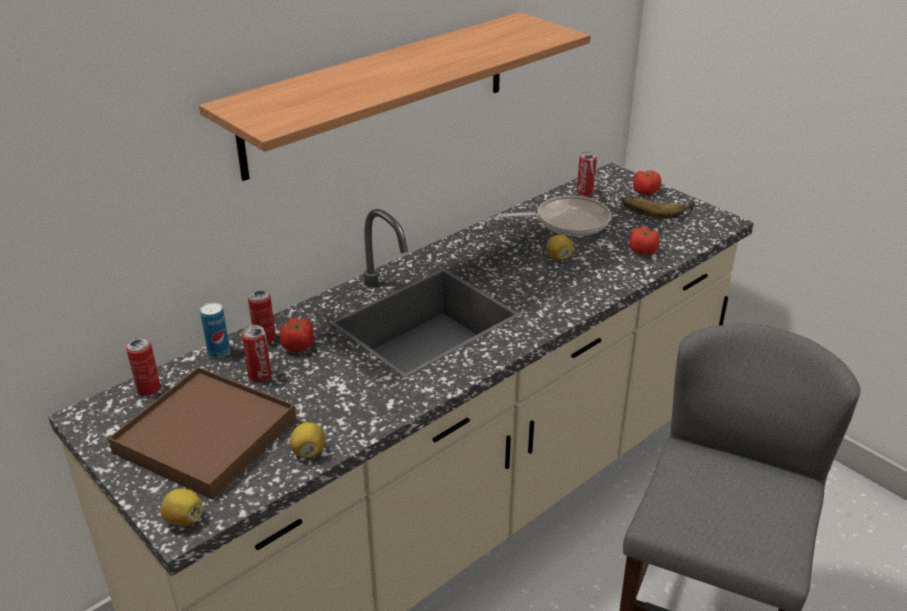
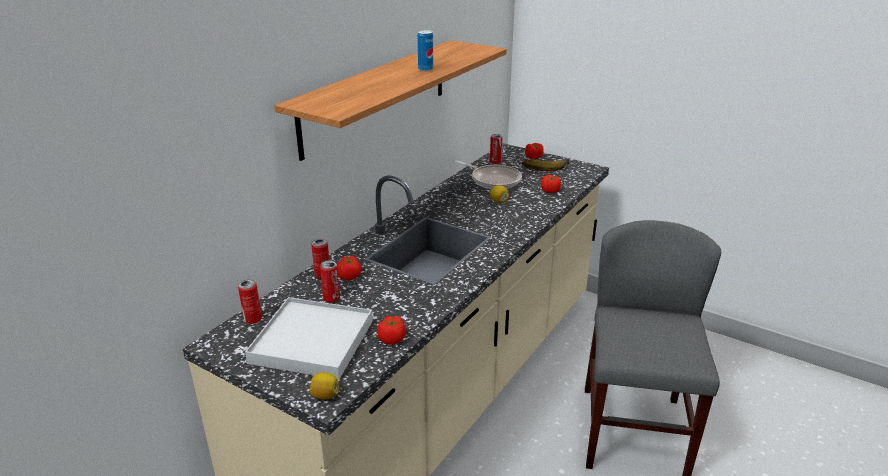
camera: 15 degrees left, 5 degrees down
brown tray [108,367,296,500] -> white tray [245,297,373,380]
can [200,302,230,358] -> can moved to [418,30,433,71]
lemon [290,422,325,459] -> tomato [377,316,405,345]
frying pan [498,196,611,236] -> frying pan turned 60 degrees clockwise [455,160,522,189]

